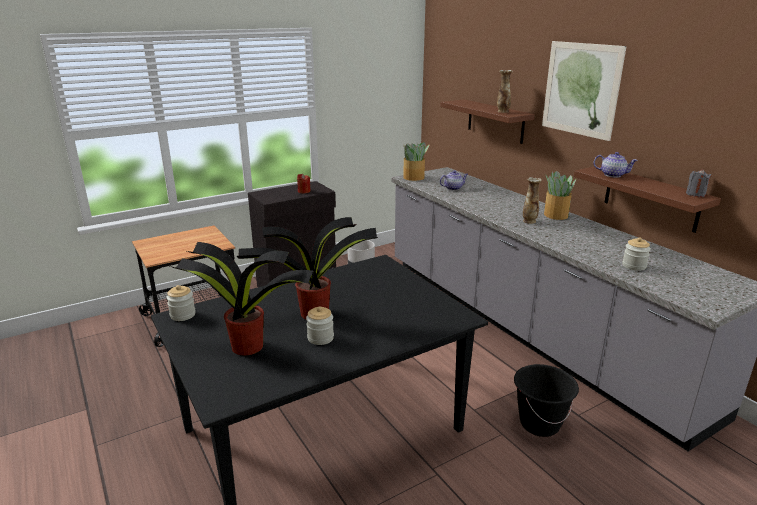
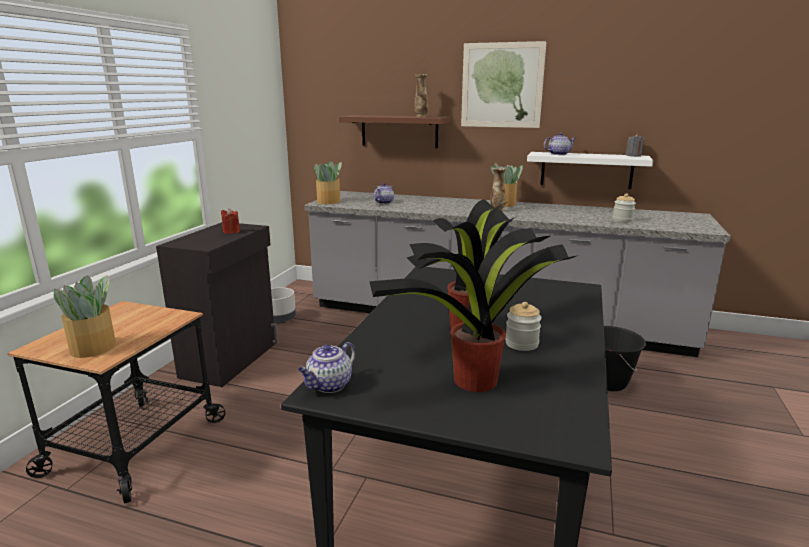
camera: 40 degrees left, 5 degrees down
jar [166,285,196,321] -> teapot [298,342,356,393]
brown shelf [574,165,721,233] -> white shelf [527,152,653,189]
none -> potted plant [54,275,116,358]

